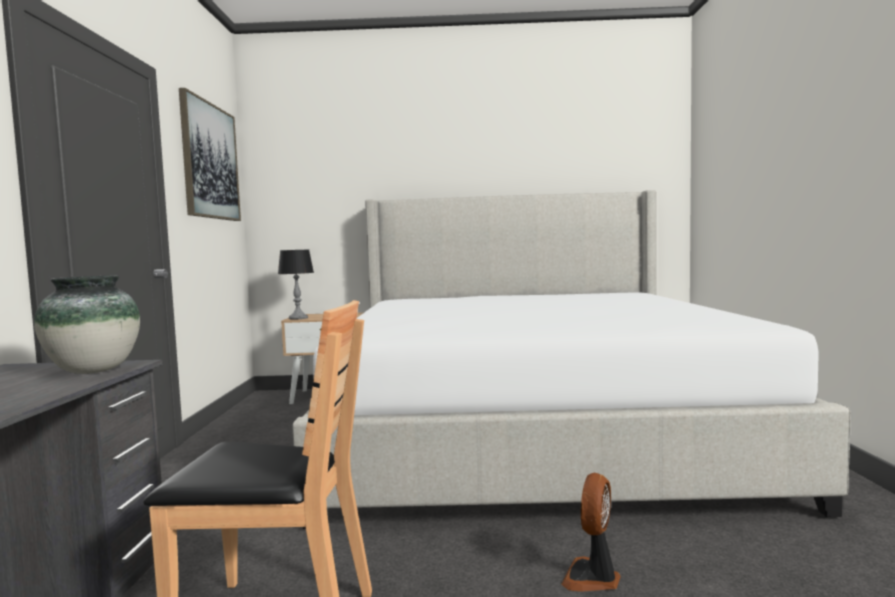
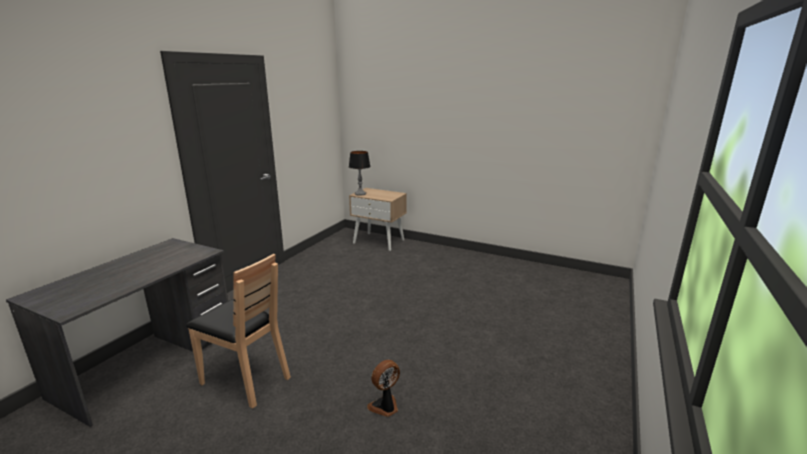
camera: 25 degrees right, 15 degrees up
vase [34,276,140,374] -> none
picture [179,88,241,221] -> none
bed [292,190,851,529] -> none

